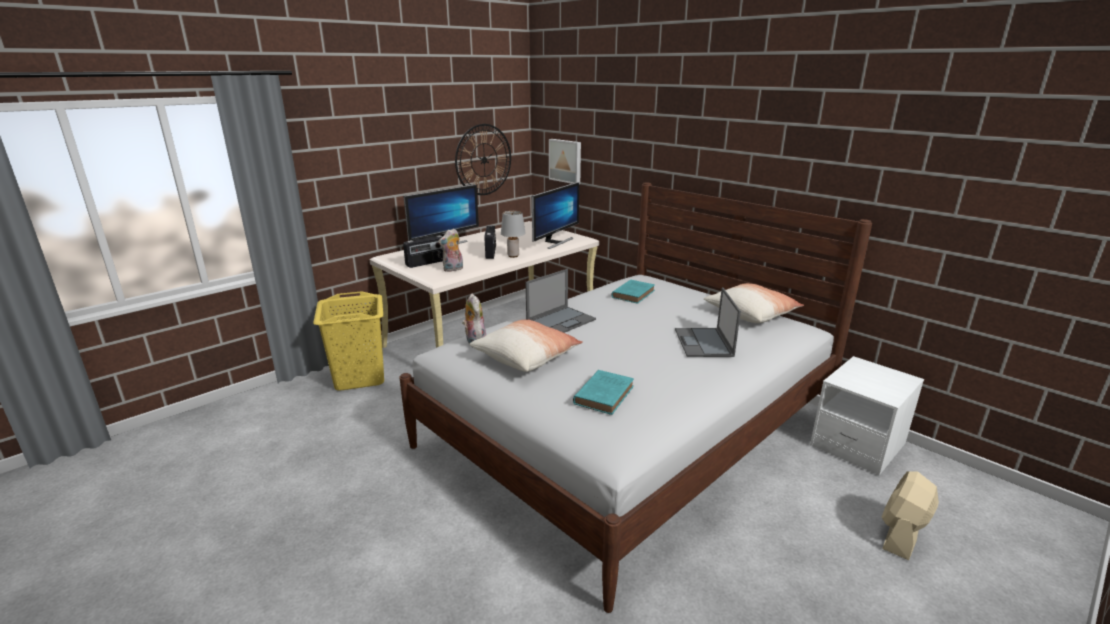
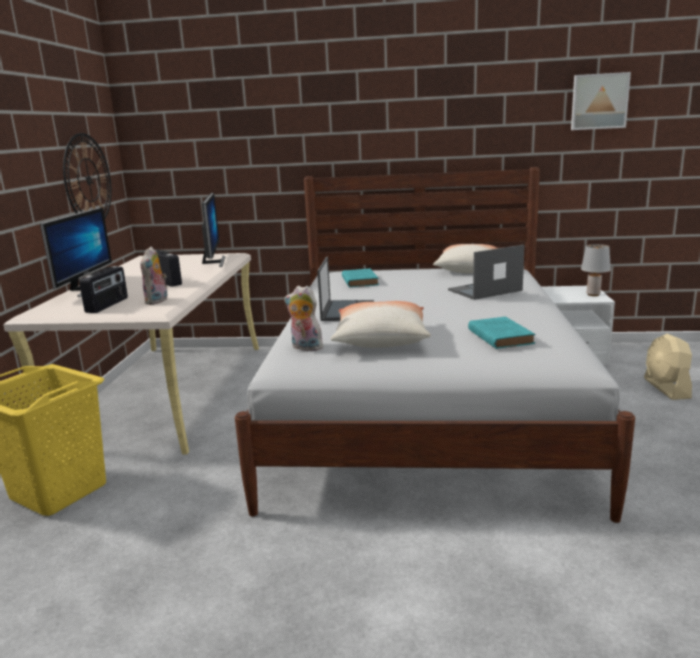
camera: 40 degrees left, 5 degrees down
grey table lamp [501,211,526,258] -> grey table lamp moved to [581,244,611,296]
picture [549,139,581,184] -> picture moved to [571,72,631,130]
laptop [675,288,741,357] -> laptop turned 105 degrees clockwise [448,245,525,300]

